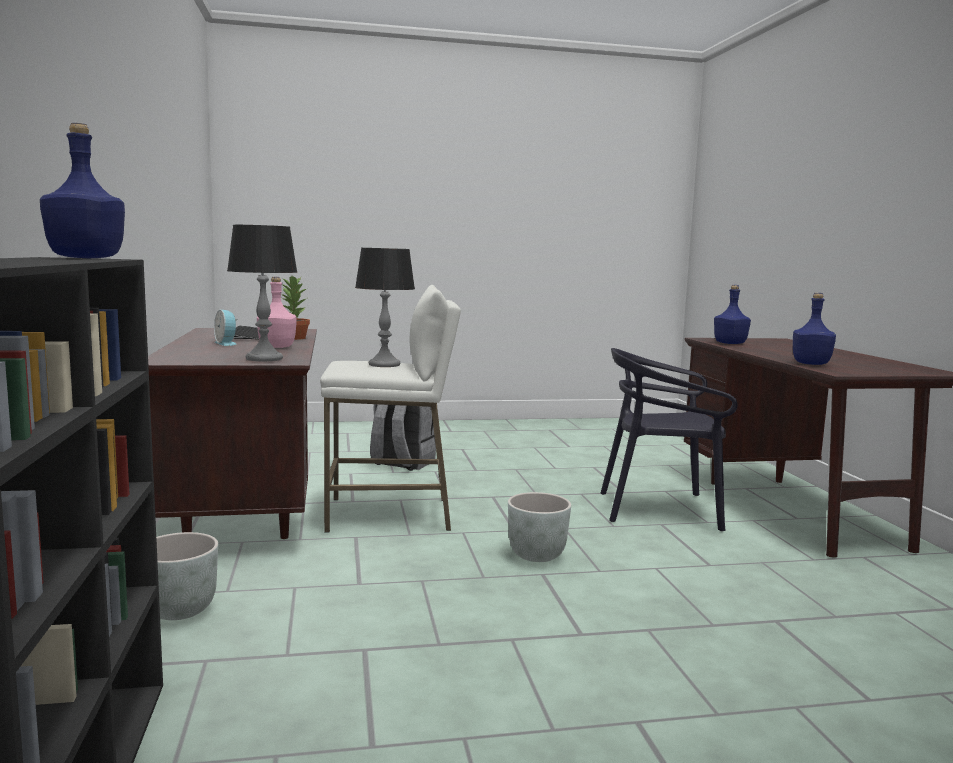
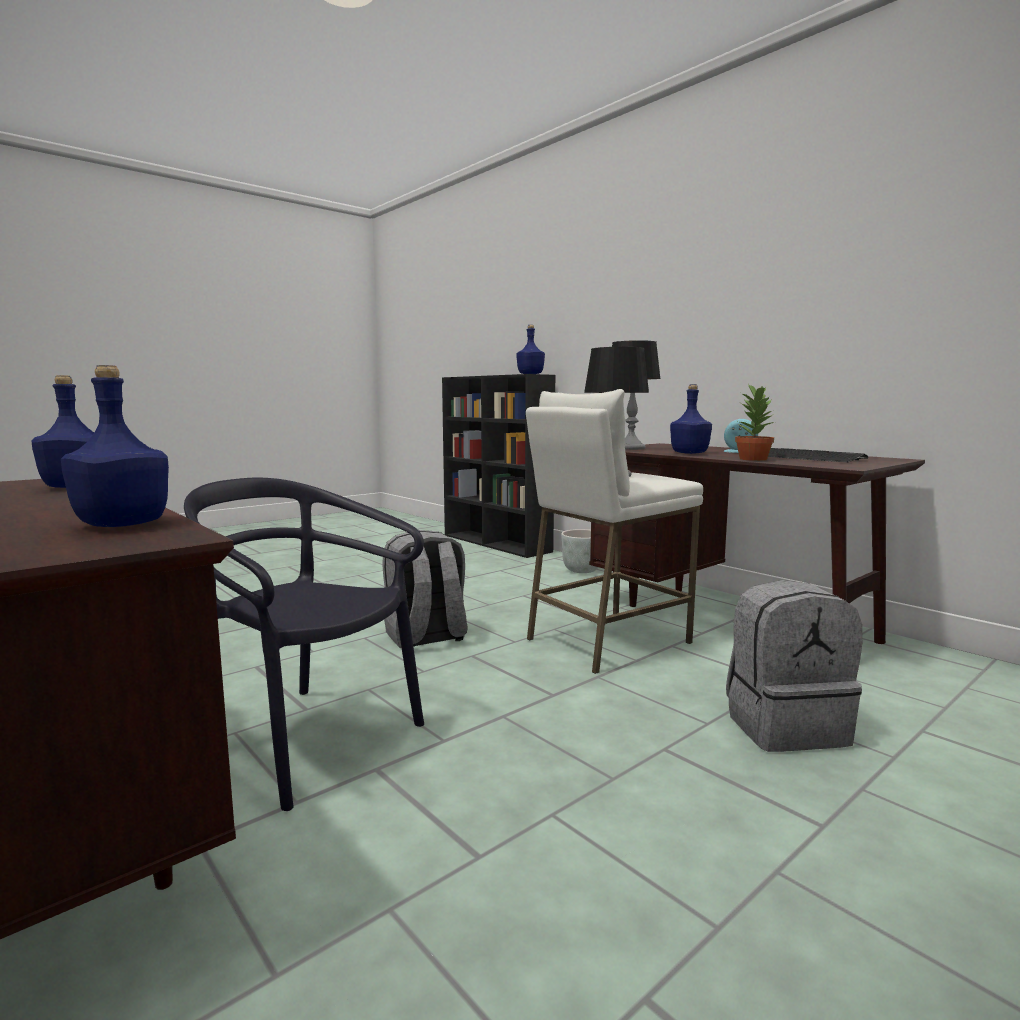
camera: 150 degrees right, 0 degrees up
pink bottle [257,277,297,348] -> blue bottle [670,384,712,454]
grey planter [508,492,571,562] -> grey backpack [382,530,468,648]
black chair [601,348,738,532] -> black chair turned 120 degrees counterclockwise [184,478,424,811]

